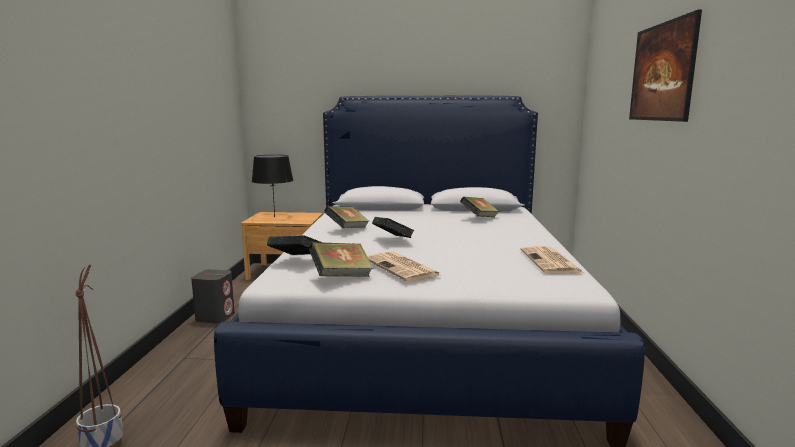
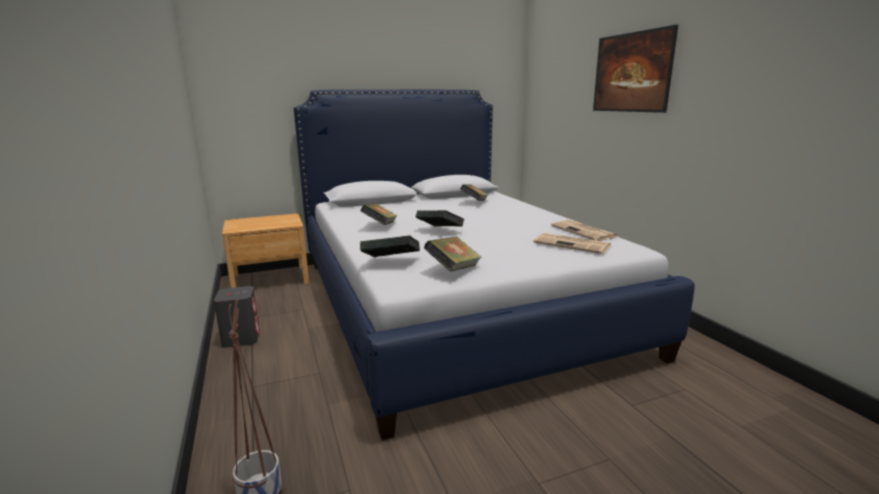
camera: 25 degrees left, 5 degrees up
black table lamp [252,155,293,217] -> none
newspaper [367,252,441,282] -> newspaper moved to [533,233,611,254]

